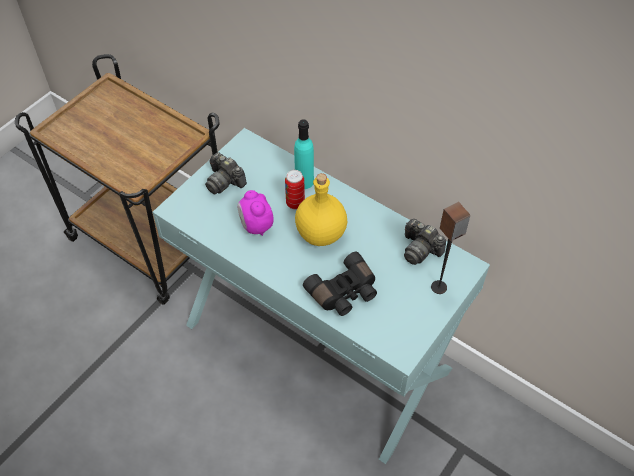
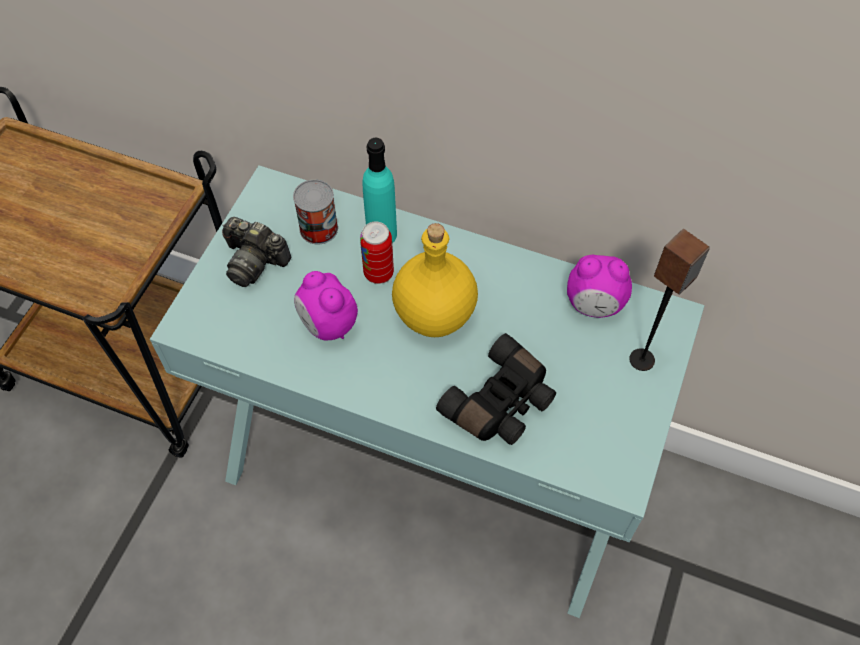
camera: 15 degrees left, 5 degrees up
camera [404,219,446,265] -> alarm clock [567,255,632,318]
none -> can [293,179,338,244]

